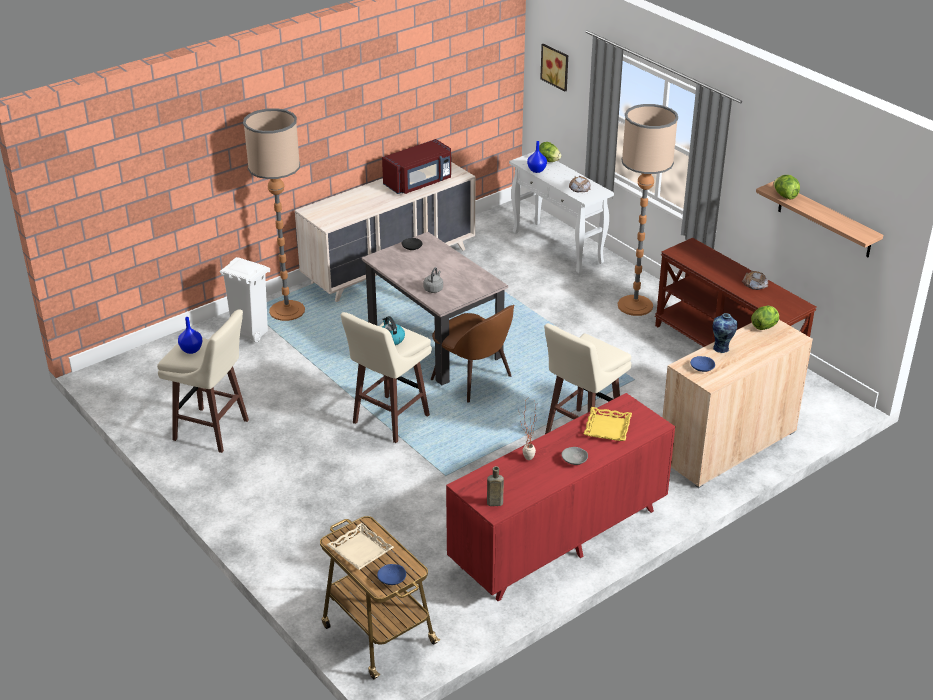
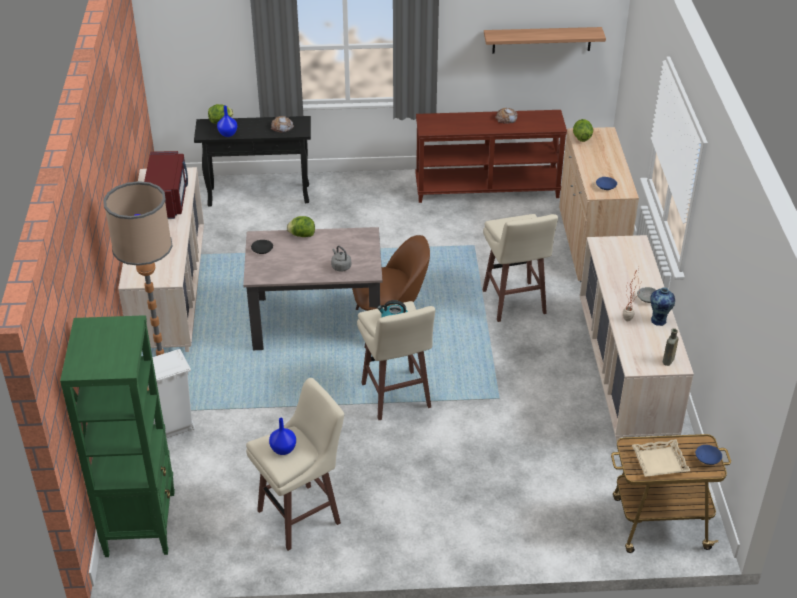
camera: 55 degrees left, 5 degrees up
red dresser [446,393,675,601] -> beige dresser [580,235,694,442]
white console table [509,152,614,274] -> black console table [194,116,311,206]
picture [540,44,568,91] -> none
yellow tray [584,407,632,441] -> none
floor lamp [618,104,678,316] -> none
vase [712,313,738,353] -> vase moved to [651,288,675,326]
lettuce [774,175,800,200] -> lettuce moved to [287,216,315,237]
none -> green bookcase [60,315,175,557]

